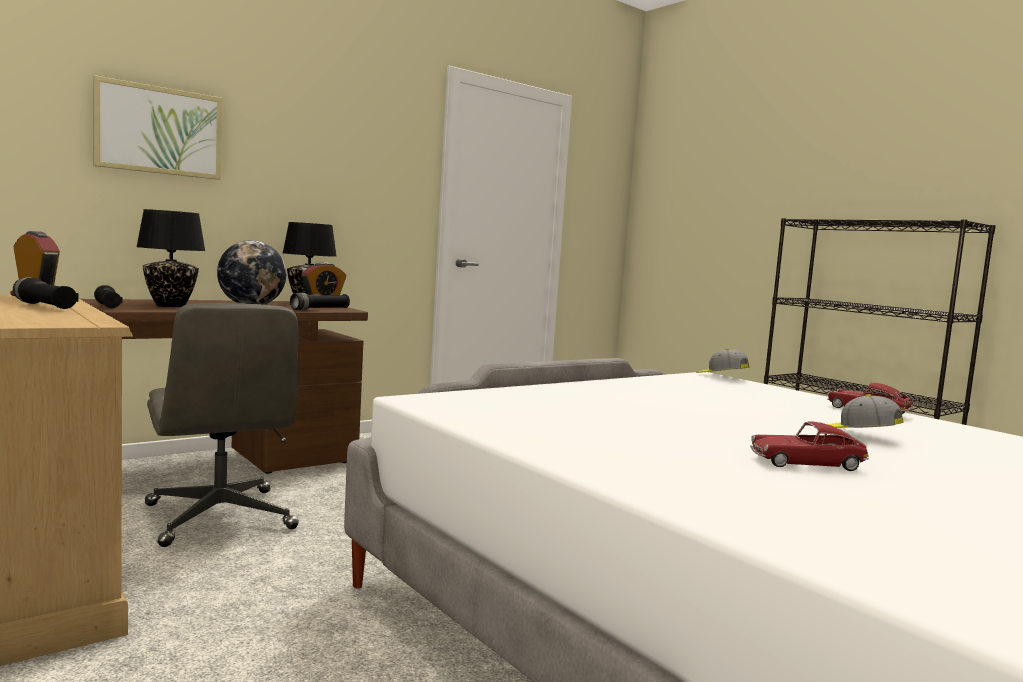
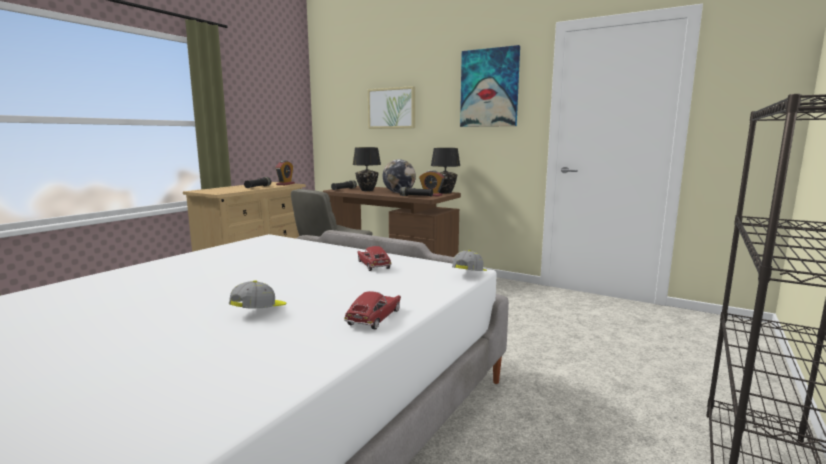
camera: 70 degrees right, 5 degrees up
toy car [750,421,869,471] -> toy car moved to [357,246,392,271]
none -> picture [460,45,520,127]

